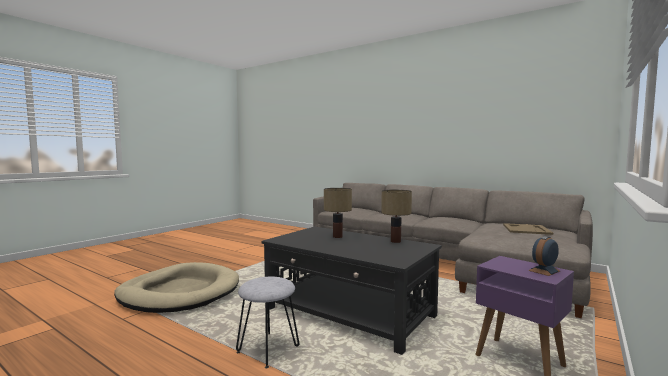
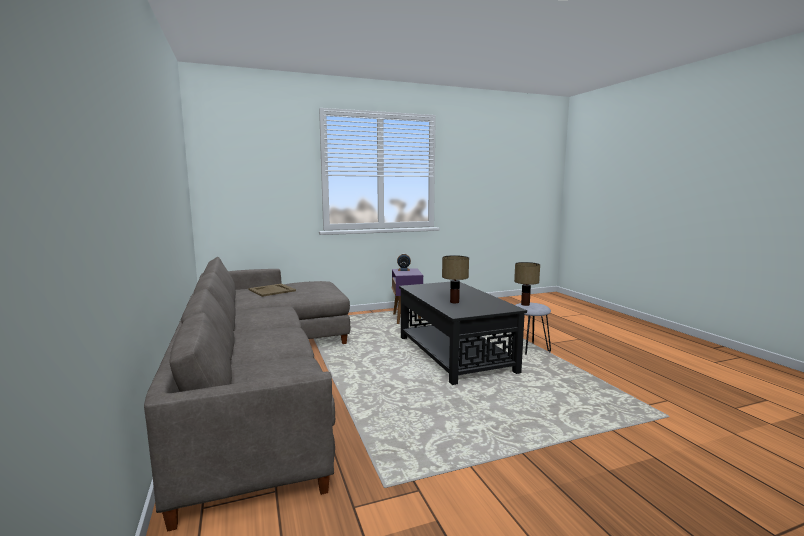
camera: 145 degrees left, 5 degrees up
beige dog bed [114,262,239,313] -> none
table lamp [381,190,412,243] -> table lamp moved to [514,262,540,306]

